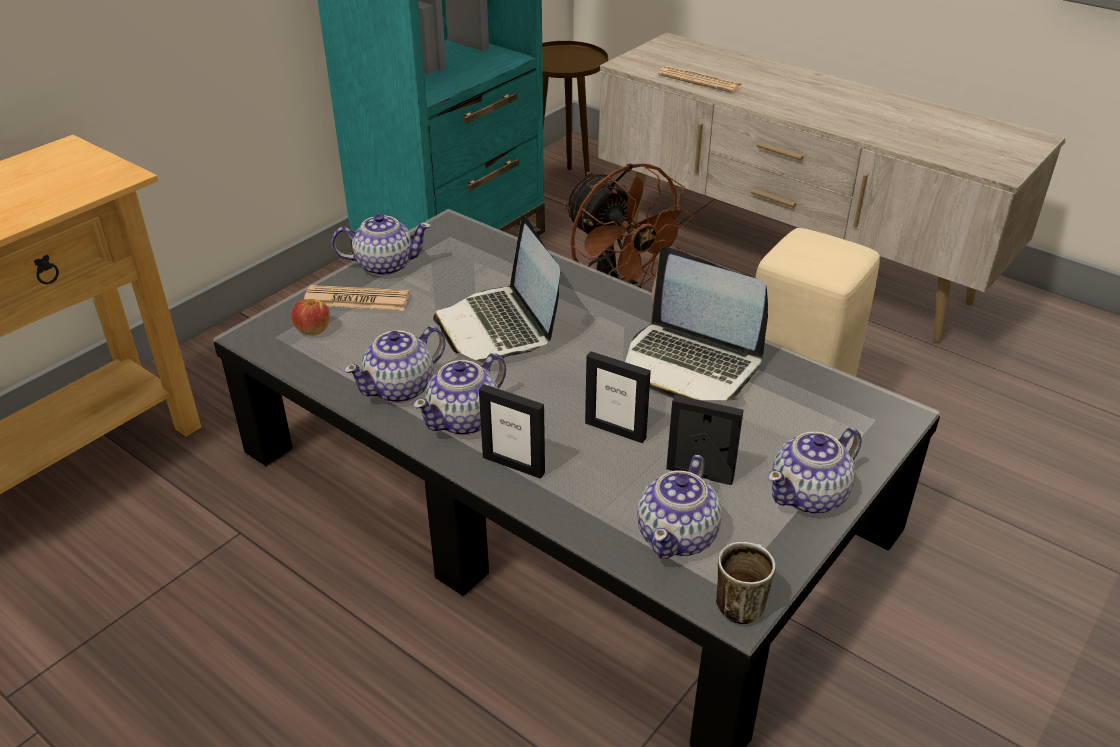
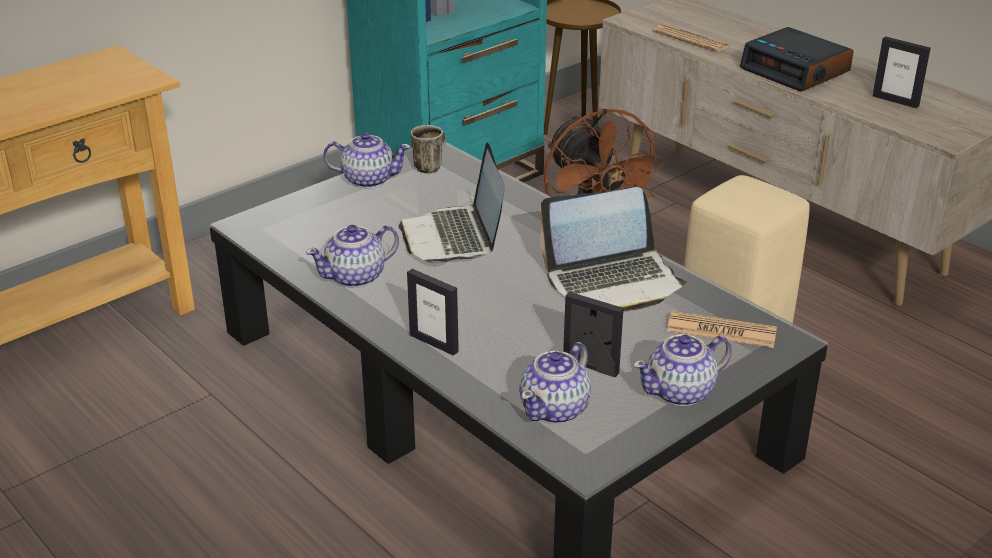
camera: 10 degrees right, 5 degrees down
apple [291,299,330,336] -> none
newspaper [304,285,410,311] -> newspaper moved to [667,311,777,348]
teapot [413,353,506,435] -> none
picture frame [585,351,651,443] -> picture frame moved to [873,36,931,108]
laptop [625,247,768,401] -> laptop turned 60 degrees counterclockwise [540,187,687,311]
mug [716,542,776,624] -> mug moved to [411,125,446,173]
none -> alarm clock [740,27,854,92]

